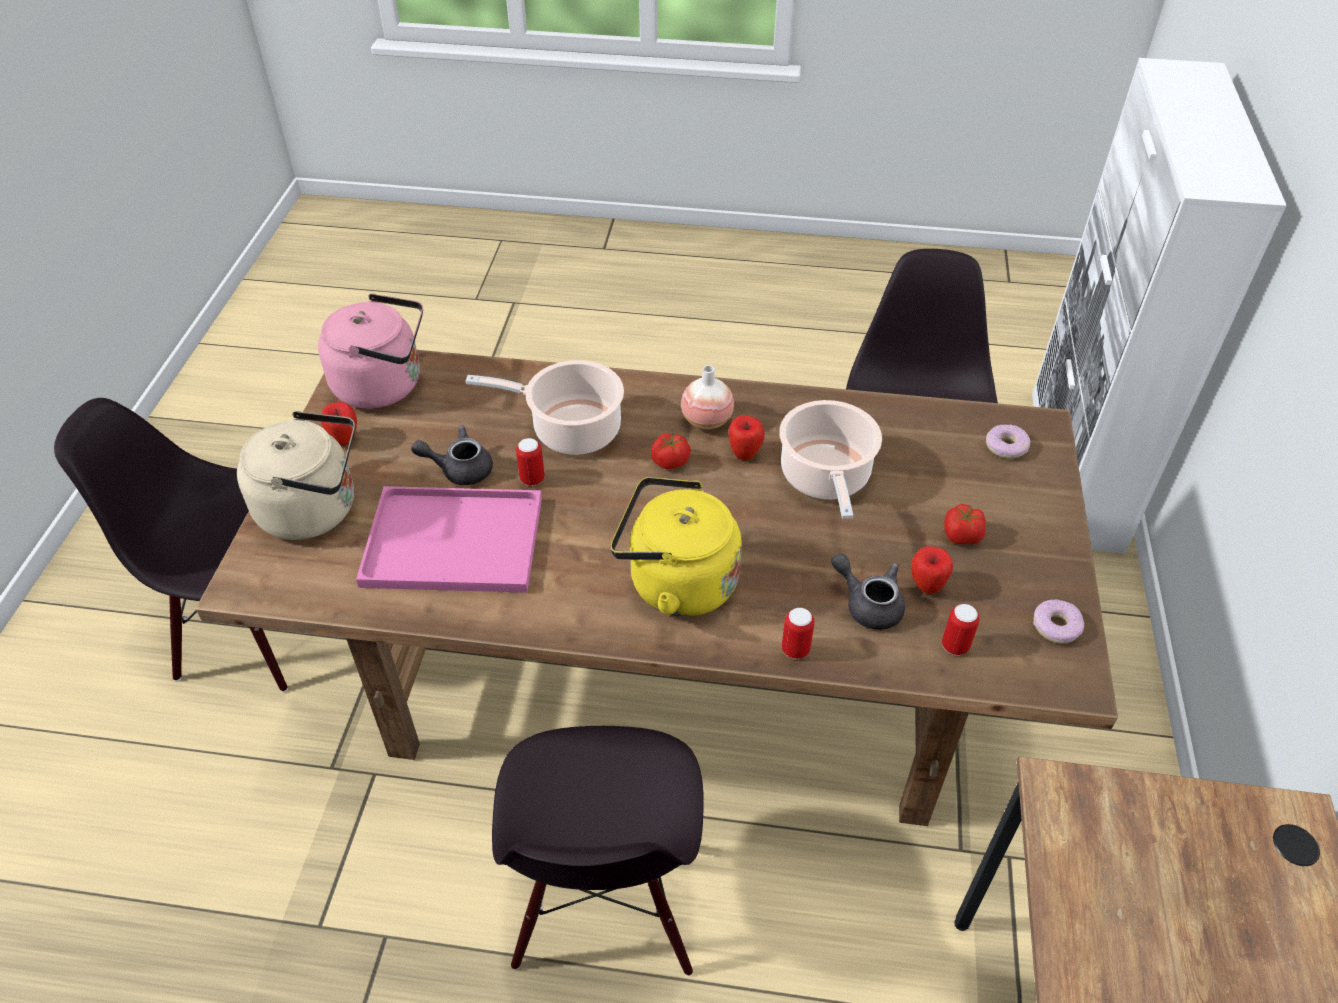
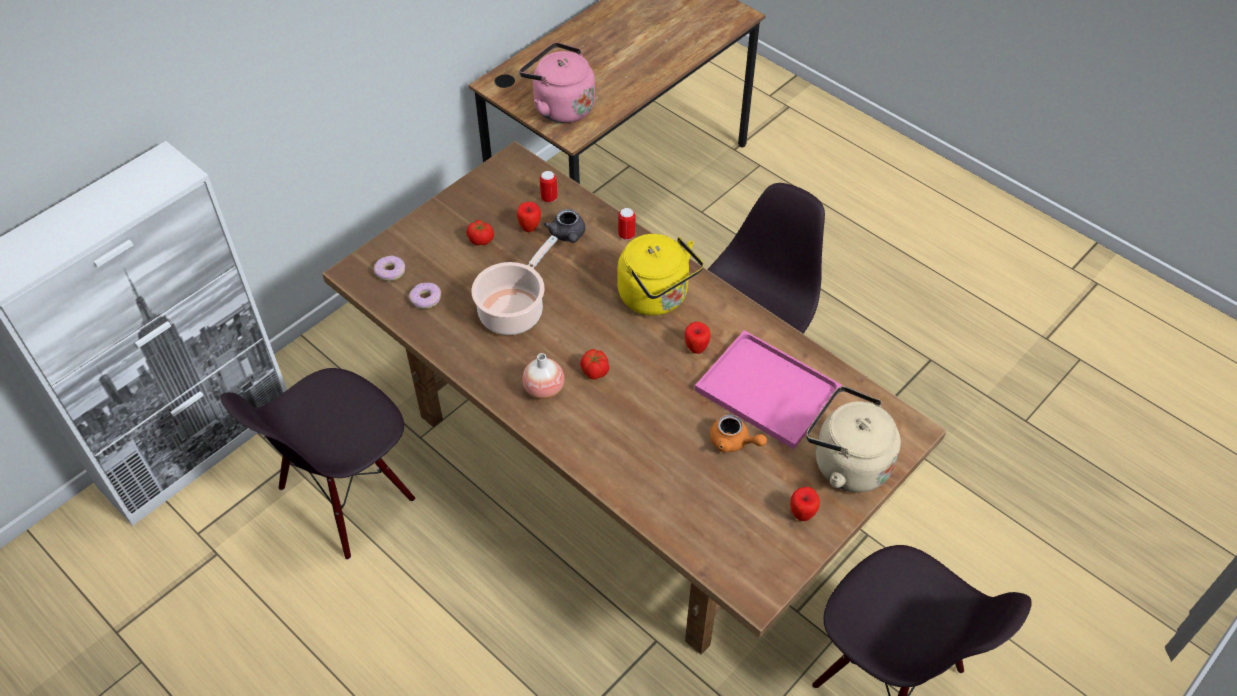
camera: 145 degrees left, 5 degrees up
pink kettle [318,293,423,409] -> pink kettle moved to [519,42,595,123]
grey teapot [411,425,493,485] -> orange teapot [710,414,767,452]
cooking pot [466,360,624,455] -> none
can [516,438,545,486] -> none
apple [729,415,764,460] -> apple moved to [685,322,710,354]
donut [1033,599,1084,644] -> donut moved to [409,283,441,309]

